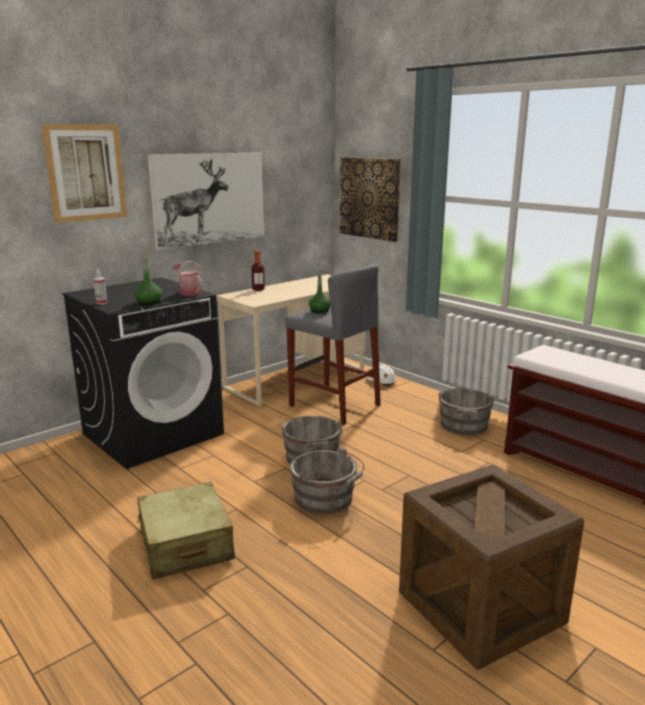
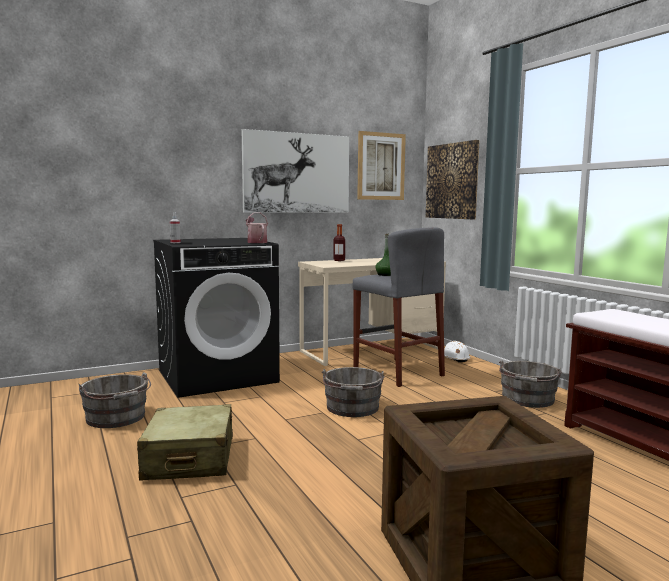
camera: 15 degrees right, 10 degrees down
picture [41,124,127,223] -> picture moved to [357,131,406,200]
green bottle [134,251,162,305] -> none
grey bucket [290,447,365,514] -> grey bucket moved to [79,372,151,428]

